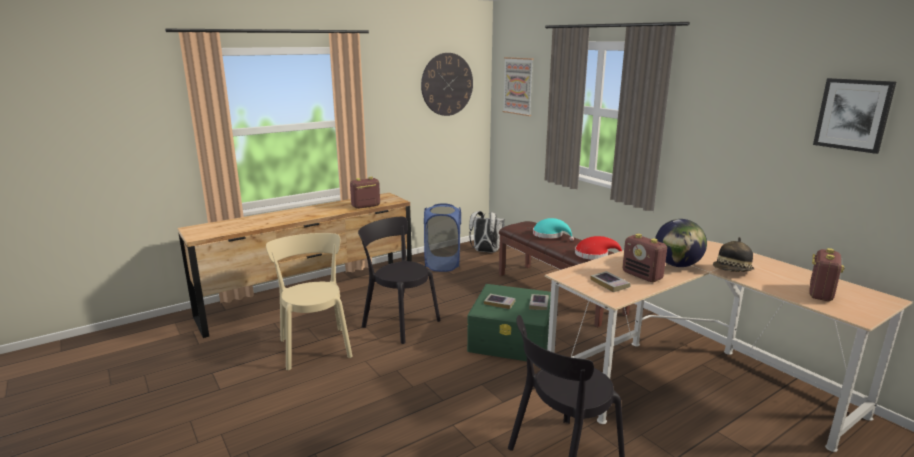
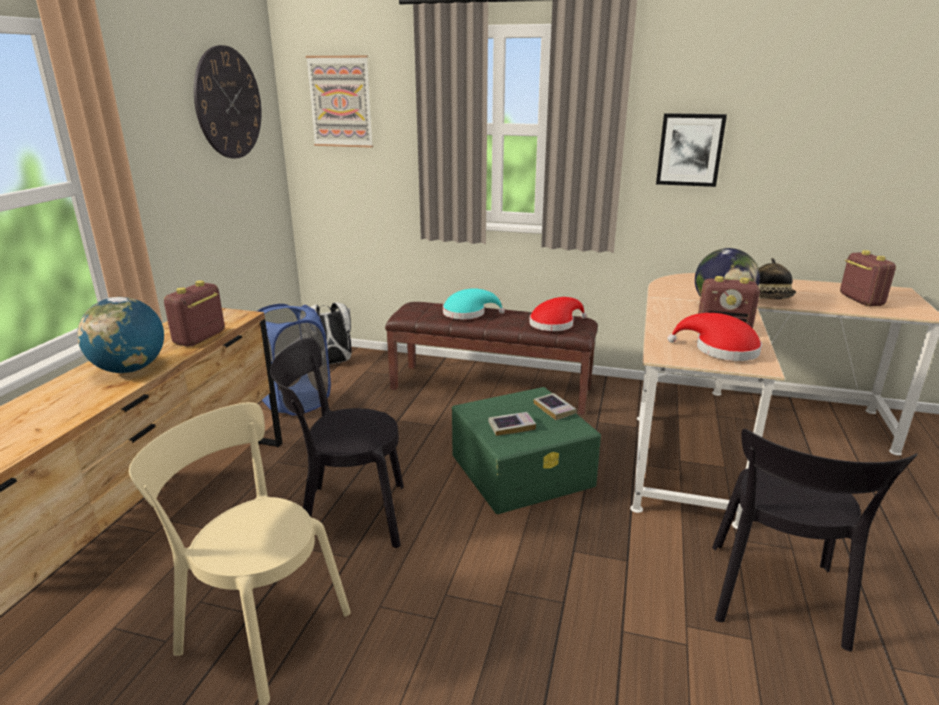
camera: 40 degrees left, 5 degrees up
book [591,271,631,292] -> red hat [667,313,762,361]
picture [813,78,896,154] -> picture moved to [656,113,727,187]
none -> globe [77,297,164,373]

